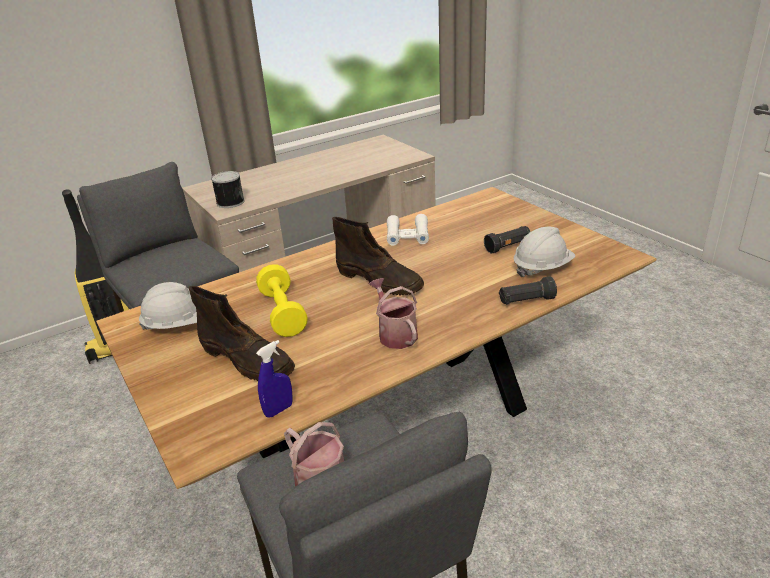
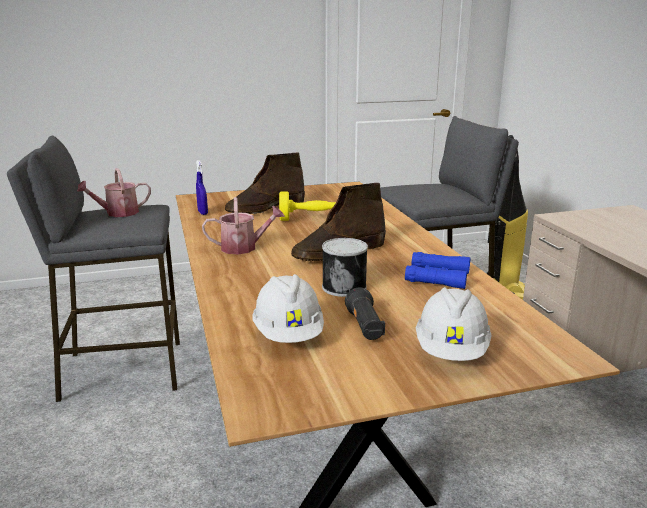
camera: 105 degrees right, 10 degrees down
white hard hat [139,282,197,331] -> white hard hat moved to [416,287,492,361]
can [211,171,245,208] -> can moved to [322,238,368,297]
white binoculars [387,214,429,246] -> blue binoculars [405,252,470,289]
black flashlight [499,276,557,305] -> none

